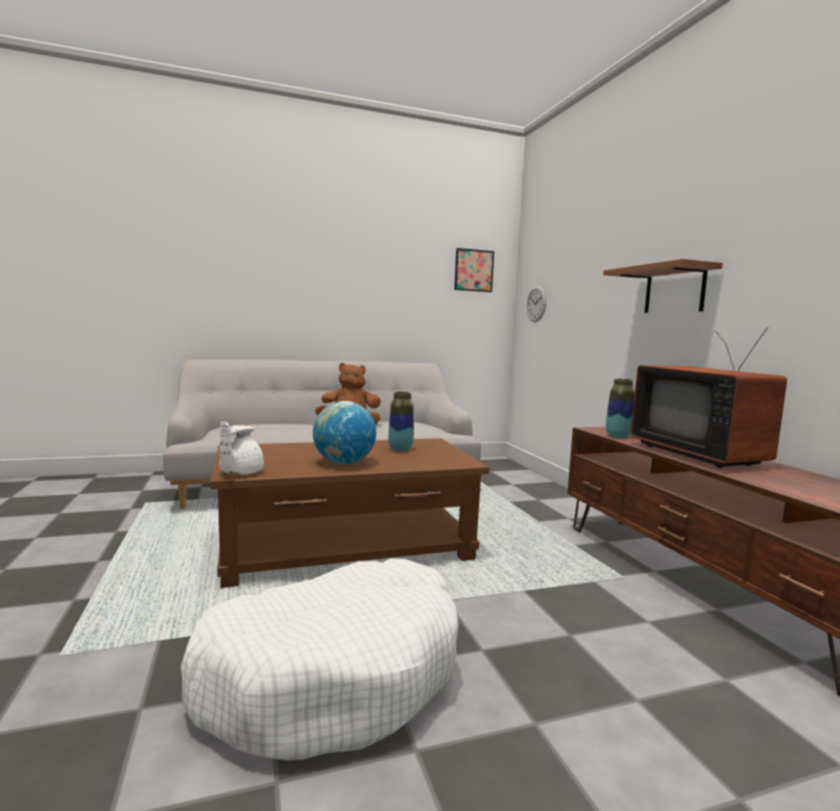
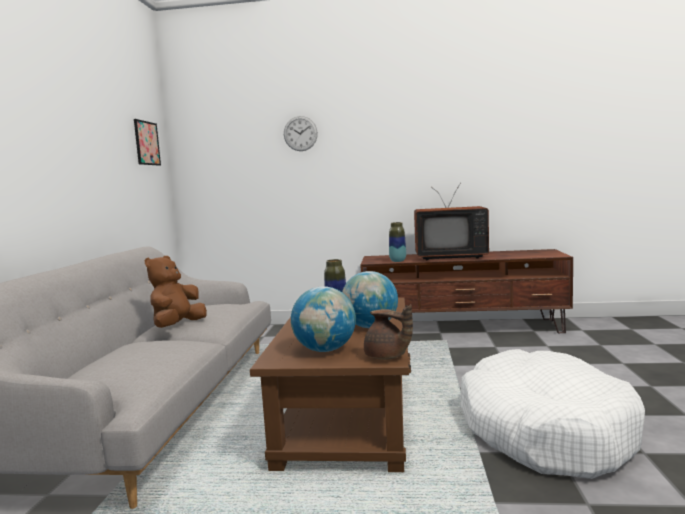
camera: 65 degrees left, 0 degrees up
white teapot [219,422,264,475] -> brown teapot [364,304,413,360]
wall clock [527,286,546,322] -> wall clock moved to [284,116,318,151]
shelf [603,259,723,313] -> none
none -> globe [291,286,356,352]

